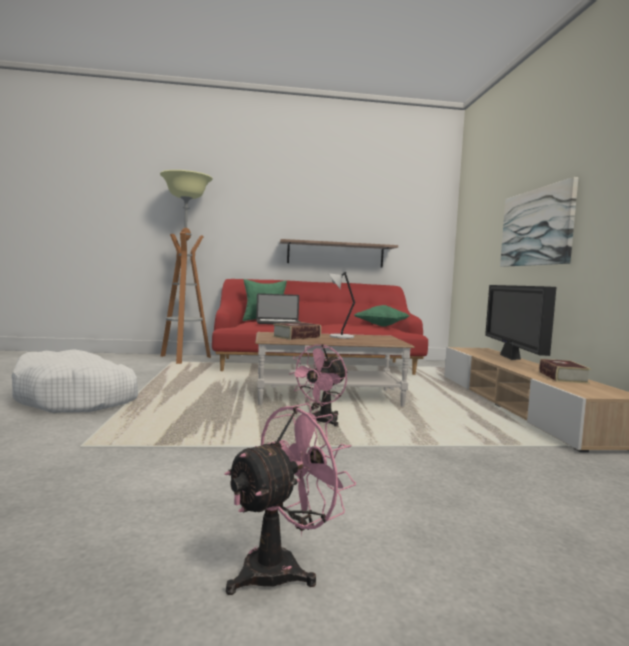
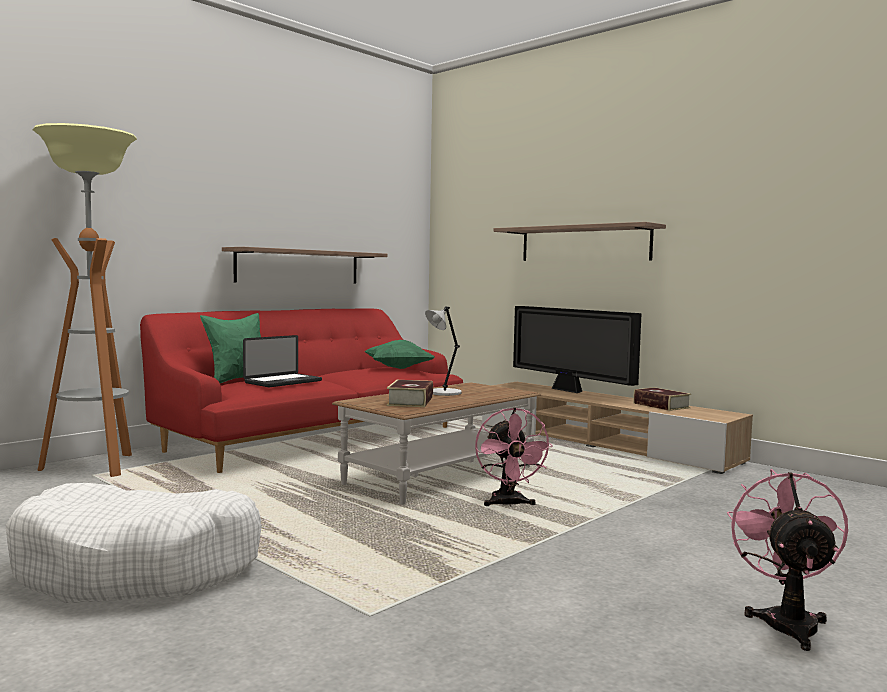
camera: 40 degrees left, 0 degrees up
picture [500,177,579,267] -> shelf [493,222,666,261]

